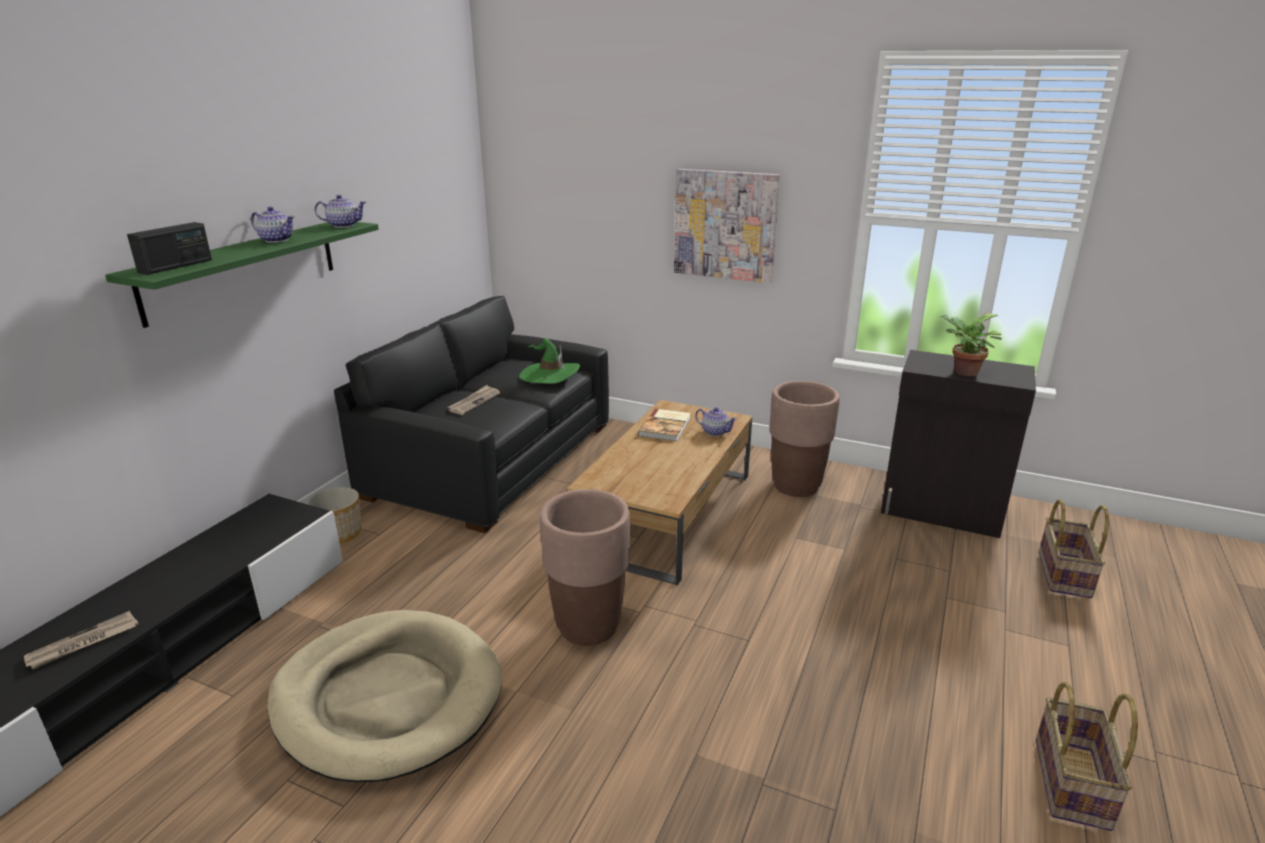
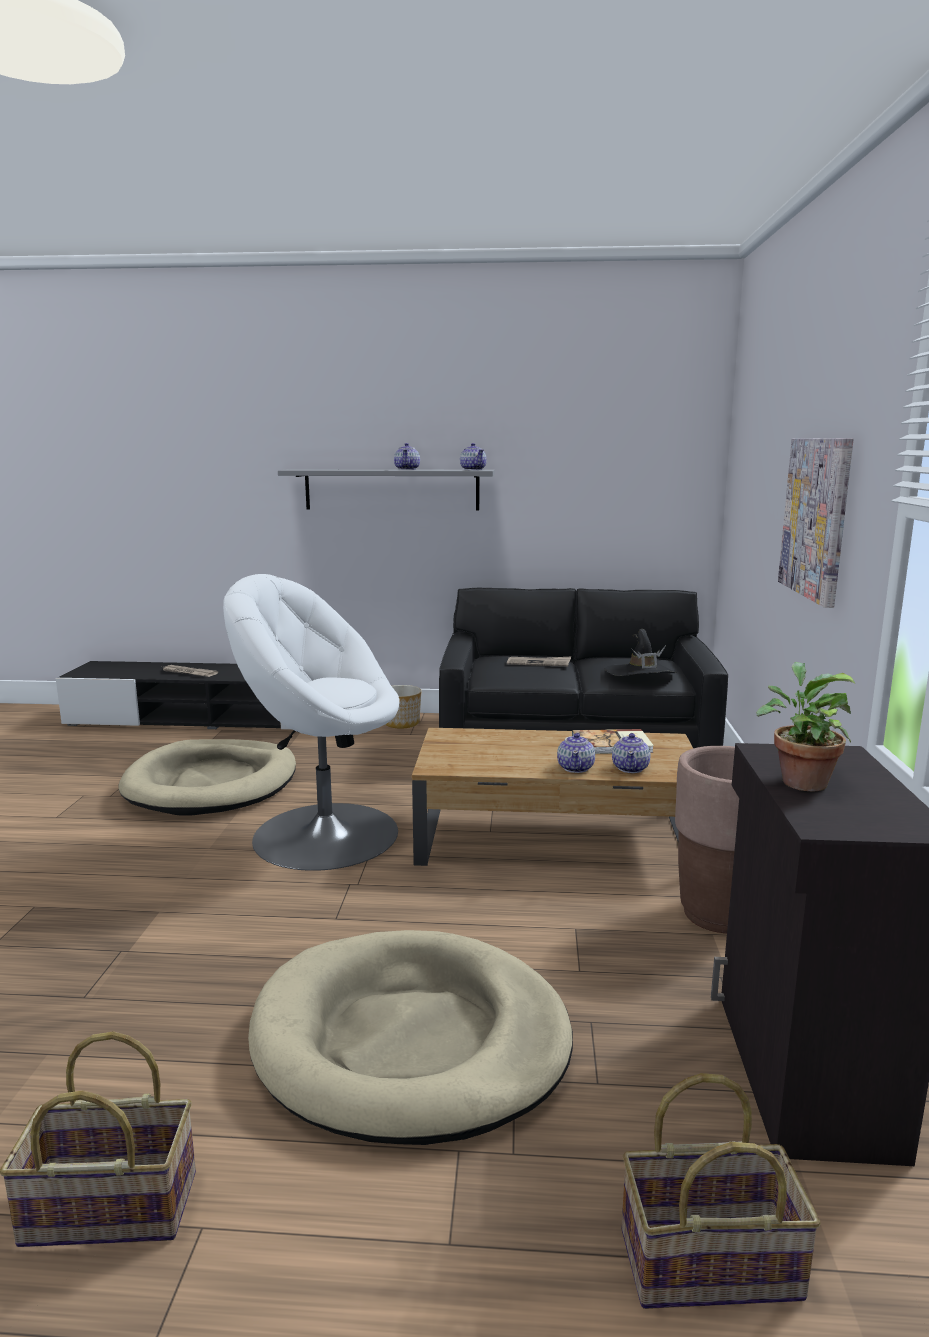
camera: 70 degrees right, 10 degrees down
green shelf [105,222,379,328] -> grey shelf [278,469,495,511]
radio [127,222,212,275] -> none
green hat [519,338,580,384] -> black hat [605,629,677,676]
brown planter [540,489,630,645] -> white armchair [223,574,399,871]
none -> beige dog bed [248,930,573,1145]
none -> teapot [557,733,595,773]

